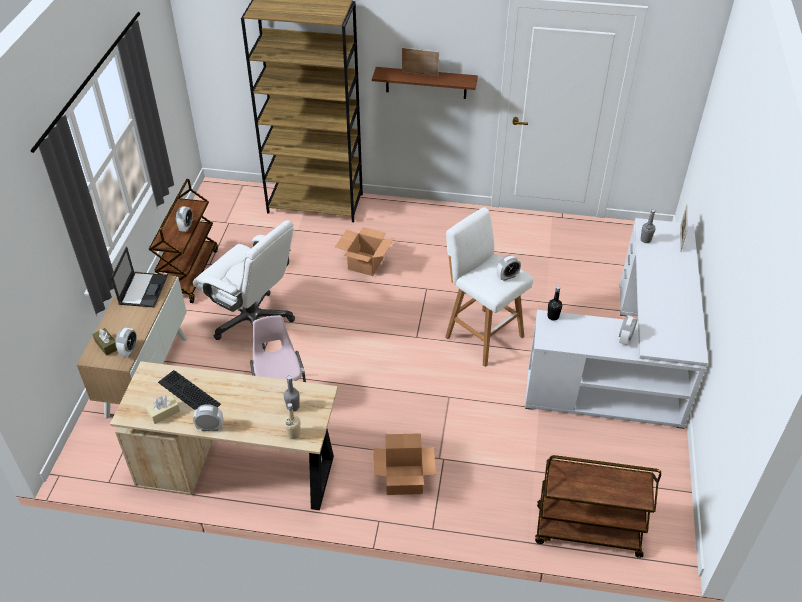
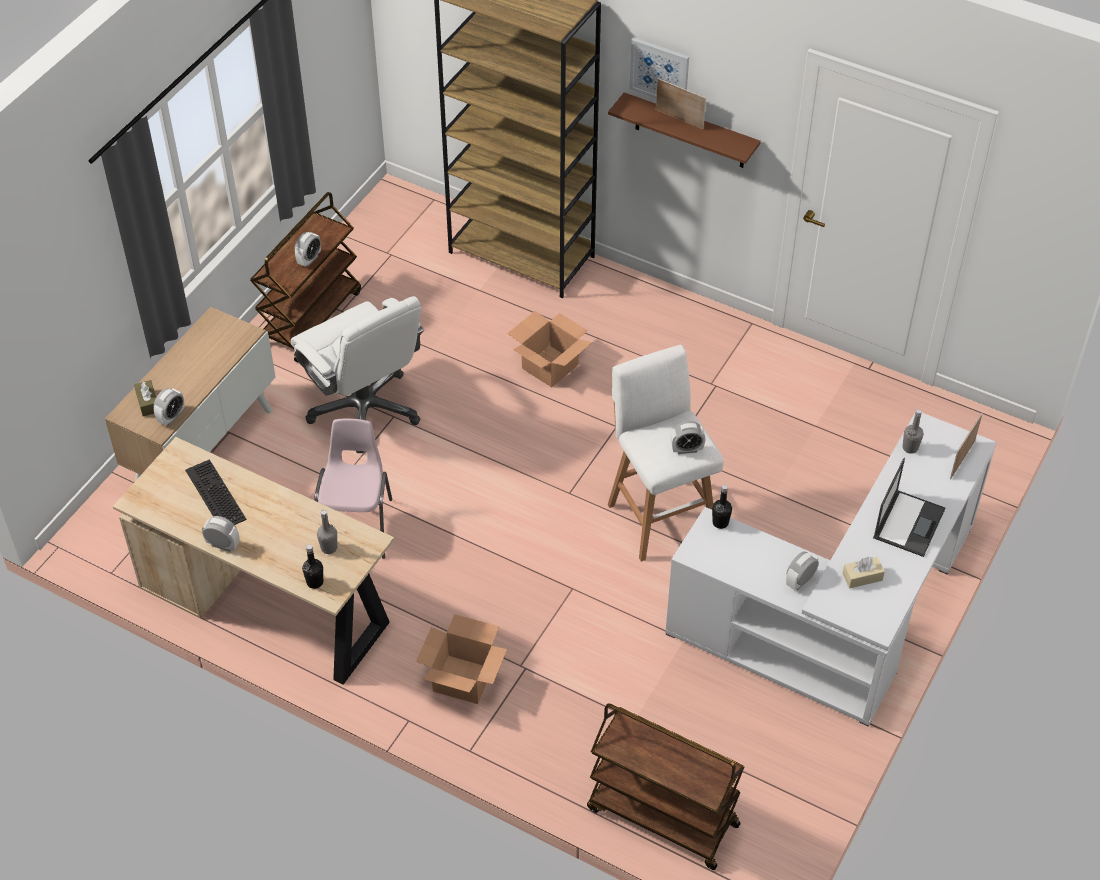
camera: 20 degrees right, 5 degrees up
laptop [111,246,168,307] -> laptop moved to [873,458,945,557]
beige tissue box [146,395,180,424] -> beige tissue box moved to [842,556,885,588]
beige bottle [284,403,300,439] -> black bottle [302,544,323,589]
none -> picture [629,38,689,98]

